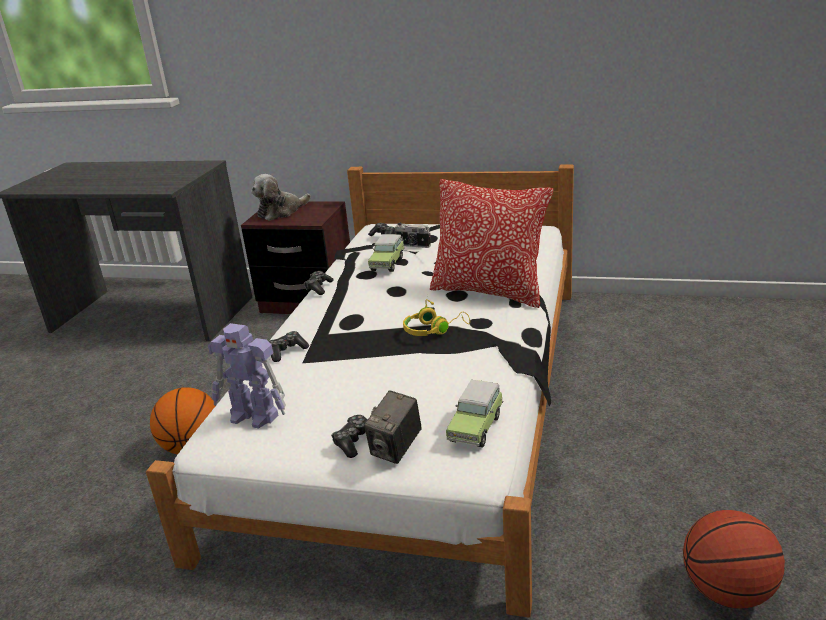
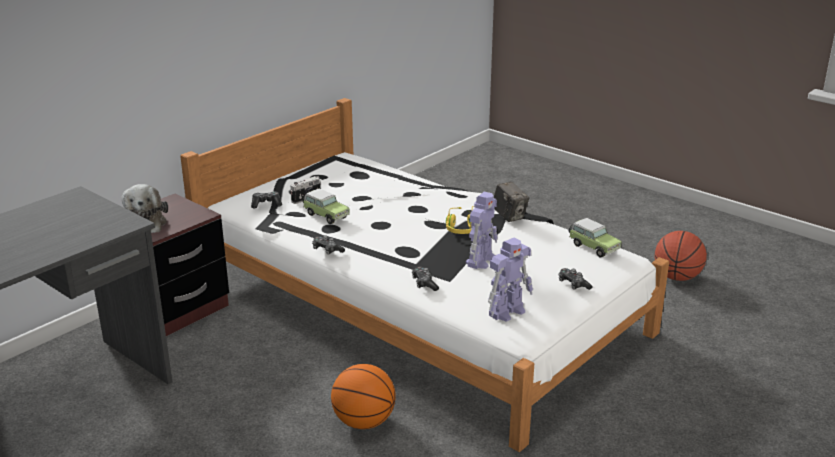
camera: 65 degrees left, 0 degrees up
camera [364,390,422,464] -> camera moved to [494,182,529,222]
pillow [430,179,553,308] -> none
none -> toy robot [466,191,498,269]

